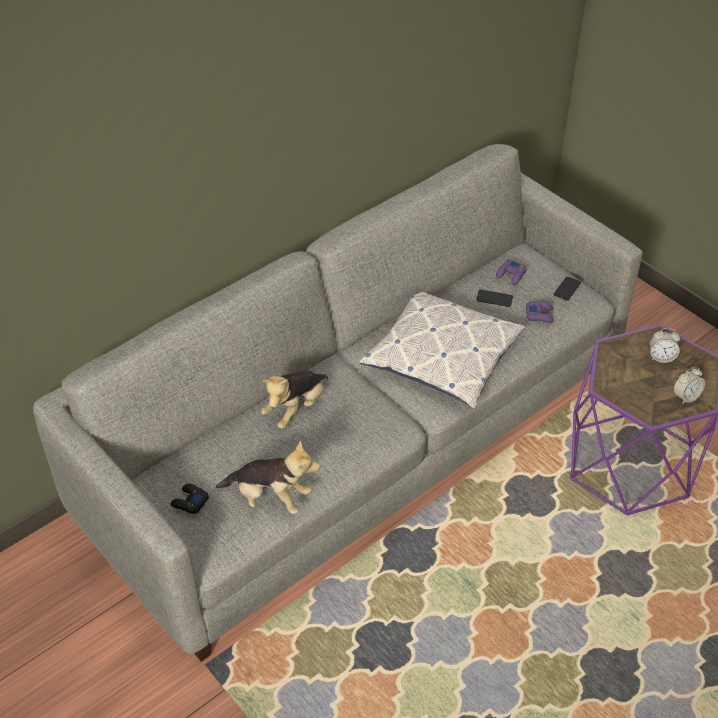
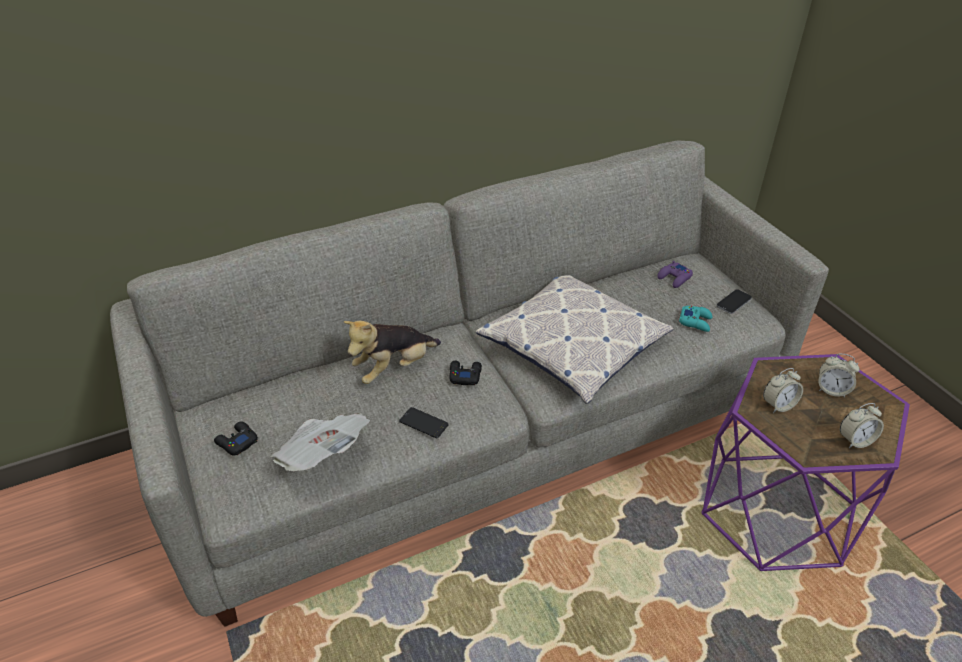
camera: 15 degrees right, 5 degrees down
plush toy [216,441,321,514] -> newspaper [270,413,370,471]
phone [476,290,513,307] -> phone moved to [399,407,449,438]
purple game controller [526,301,554,323] -> turquoise game controller [679,306,713,332]
none -> black game controller [450,361,482,385]
none -> alarm clock [763,368,803,413]

